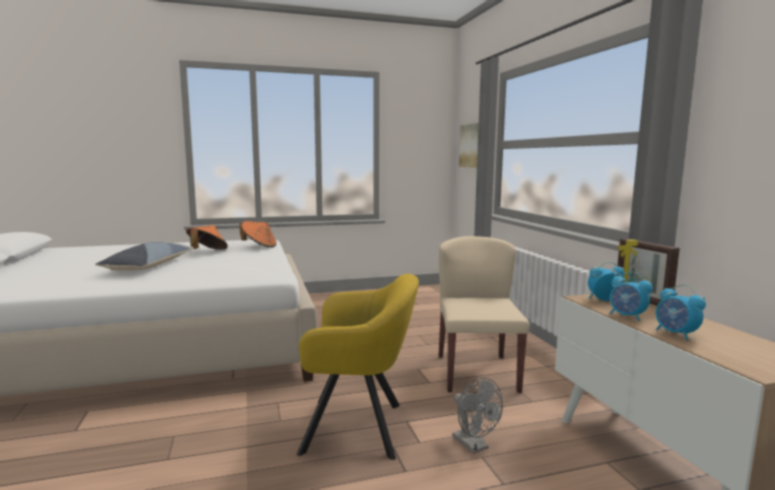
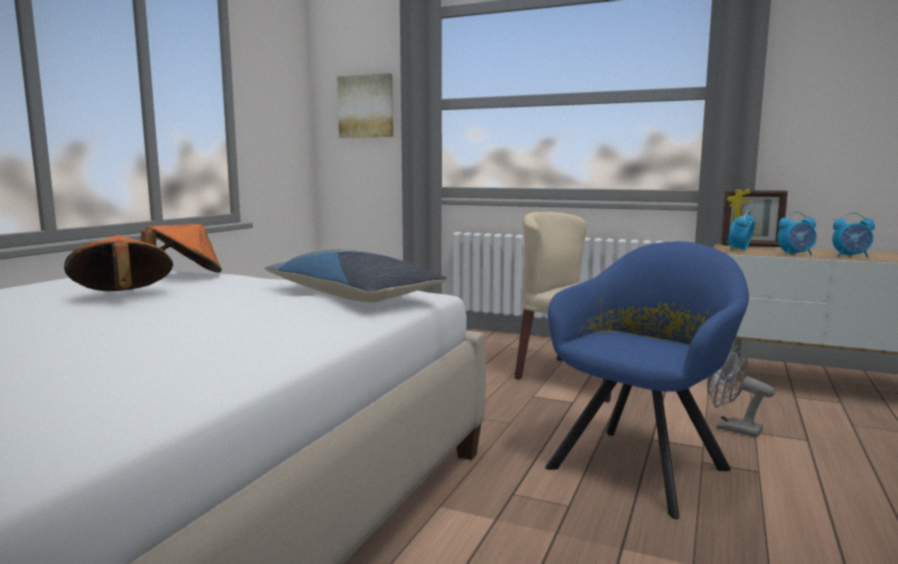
camera: 50 degrees left, 0 degrees up
pillow [95,242,194,271] -> pillow moved to [264,249,447,302]
yellow armchair [297,274,419,460] -> blue armchair [545,241,749,519]
grey fan [452,378,503,454] -> grey fan turned 150 degrees counterclockwise [707,345,775,437]

